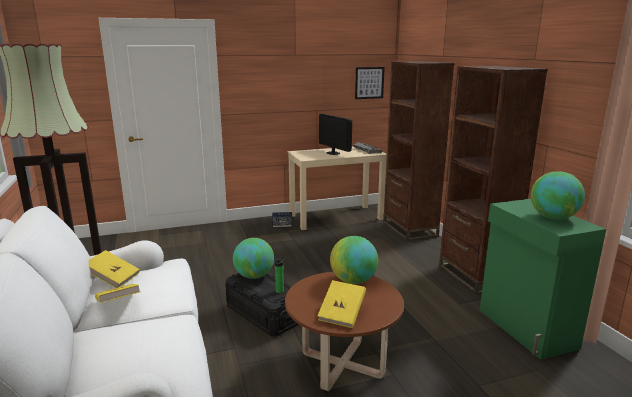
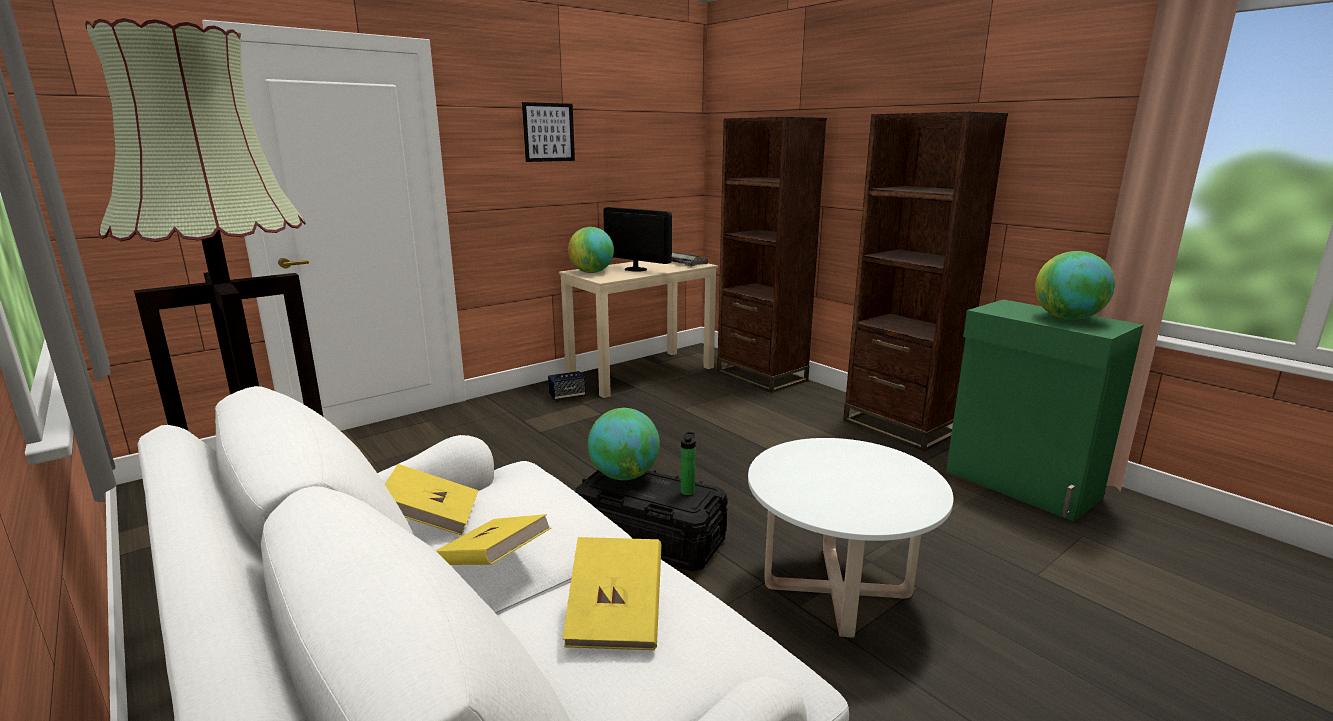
camera: 20 degrees left, 0 degrees up
brown coffee table [285,272,404,391] -> white coffee table [748,438,954,638]
yellow book [317,280,366,328] -> yellow book moved to [562,537,662,650]
globe [330,236,378,284] -> globe moved to [568,227,614,273]
picture [355,67,385,99] -> picture moved to [522,102,575,162]

